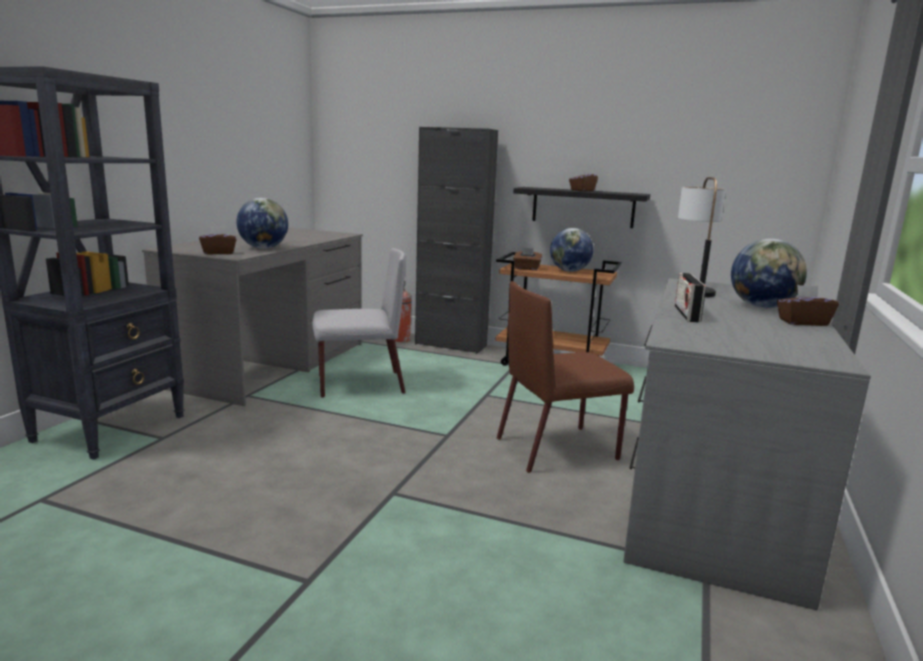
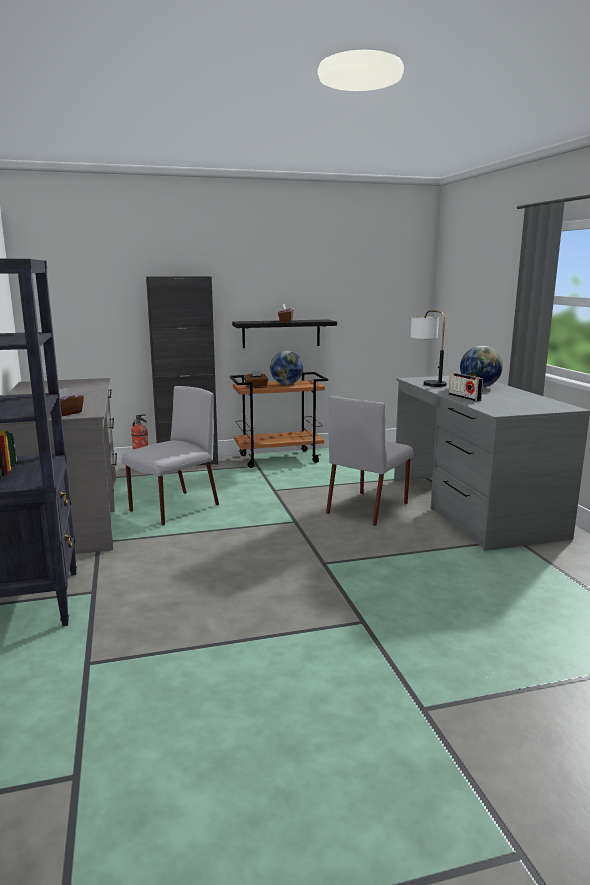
camera: 35 degrees left, 0 degrees up
globe [237,198,288,249] -> none
brown chair [497,281,634,473] -> grey chair [326,396,414,526]
brown tissue box [777,285,839,326] -> none

